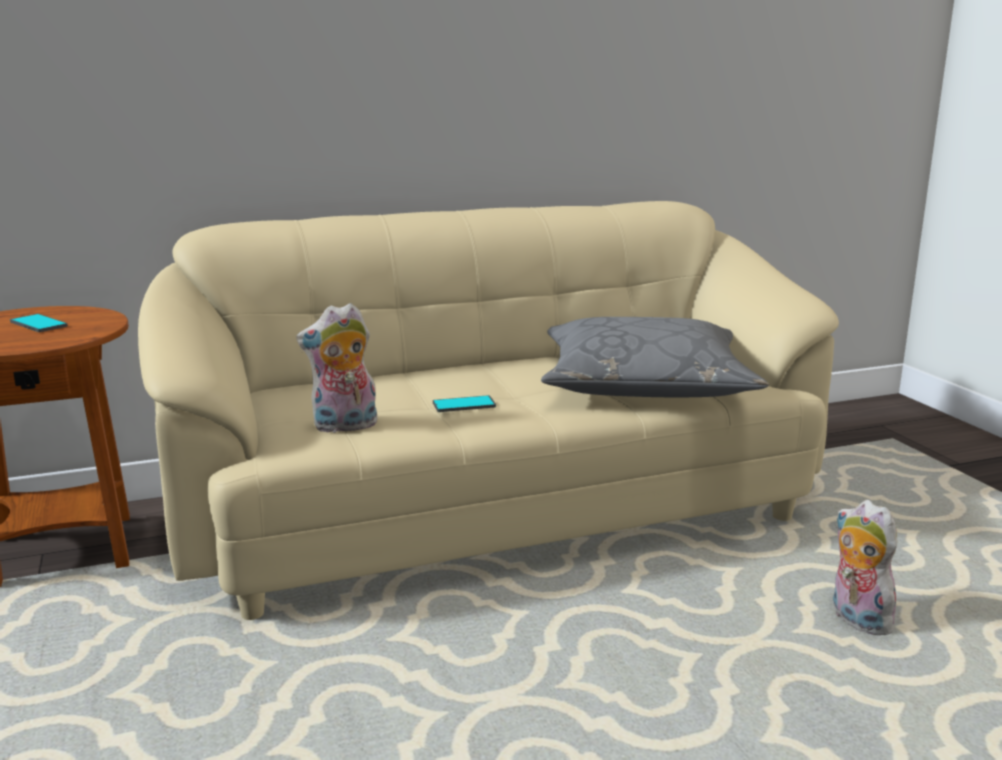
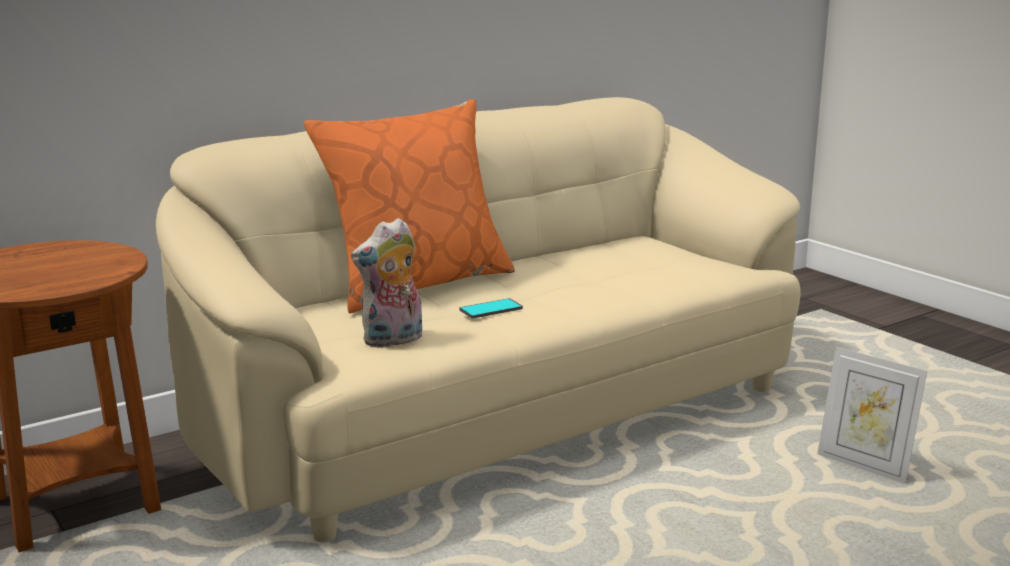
camera: 15 degrees left, 0 degrees up
phone [10,314,68,332] -> none
grey pillow [541,317,769,397] -> none
plush toy [833,500,897,635] -> picture frame [817,347,927,484]
none -> orange pillow [304,99,515,313]

